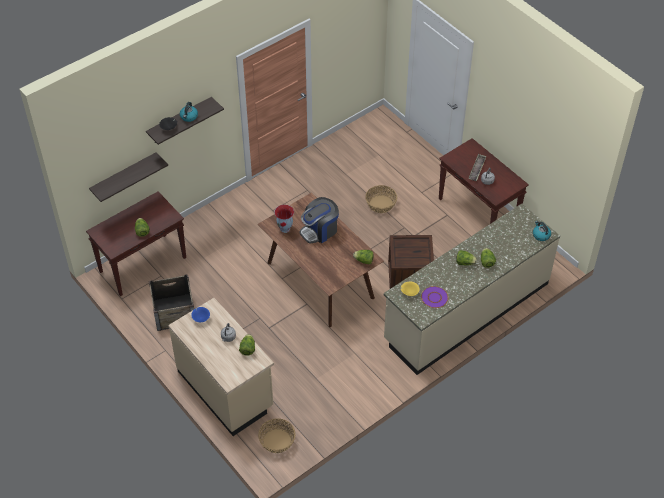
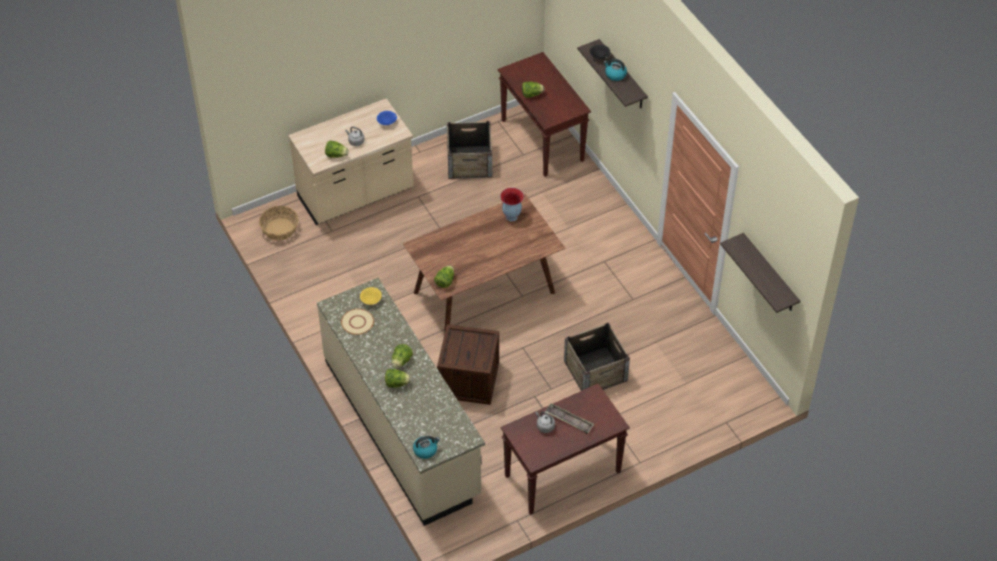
camera: 100 degrees right, 0 degrees up
shelf [89,152,168,202] -> shelf moved to [720,233,800,313]
coffee machine [299,197,339,243] -> none
basket [365,185,397,213] -> crate [564,323,630,391]
purple plate [421,286,449,308] -> beige plate [341,309,374,335]

